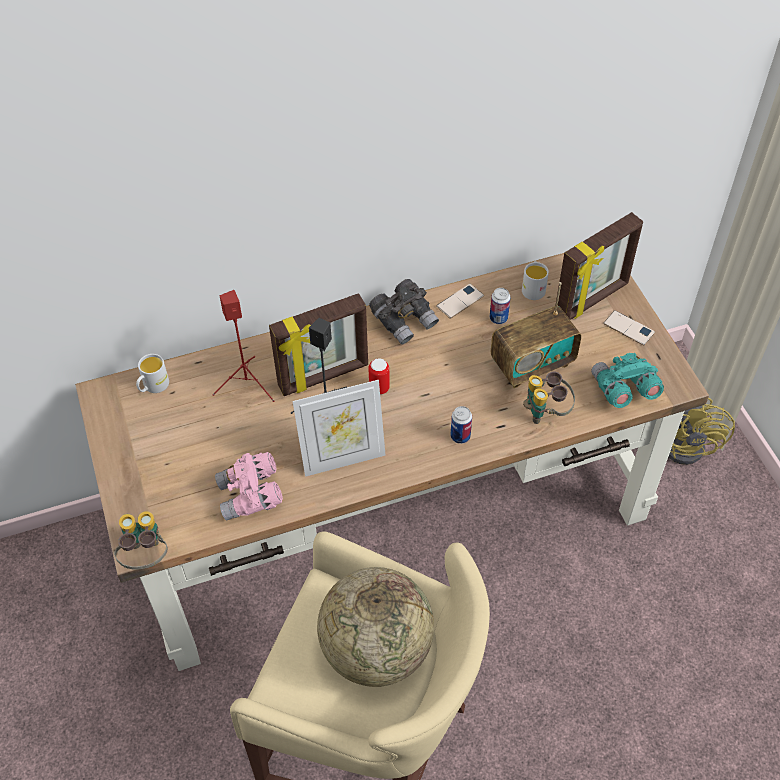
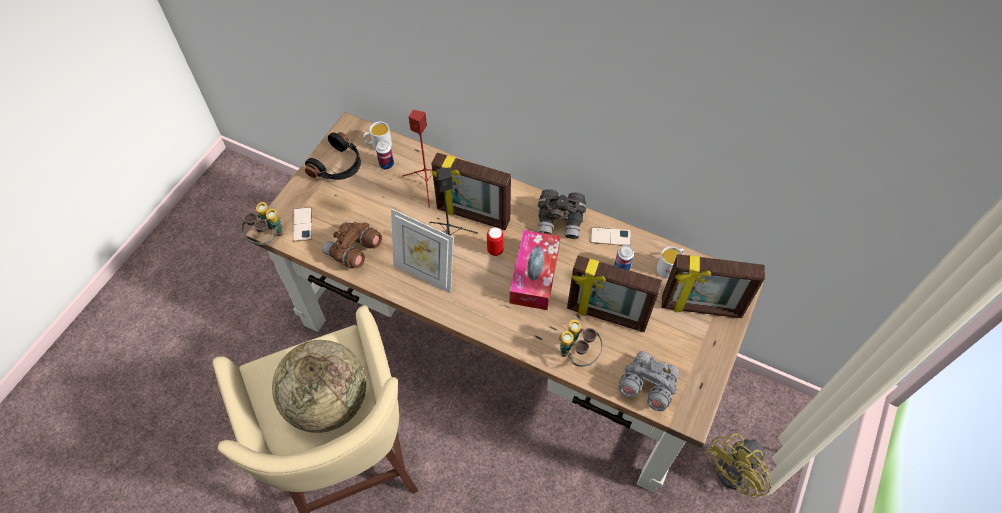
camera: 45 degrees right, 5 degrees up
pink binoculars [215,452,283,520] -> brown binoculars [322,222,382,269]
can [451,406,472,444] -> can moved to [376,140,394,170]
radio [491,282,581,388] -> picture frame [567,256,662,332]
turquoise binoculars [591,353,664,408] -> grey binoculars [619,351,679,411]
phone [603,310,655,345] -> phone moved to [293,207,312,242]
none -> black headphones [305,132,361,180]
none -> tissue box [510,230,561,310]

